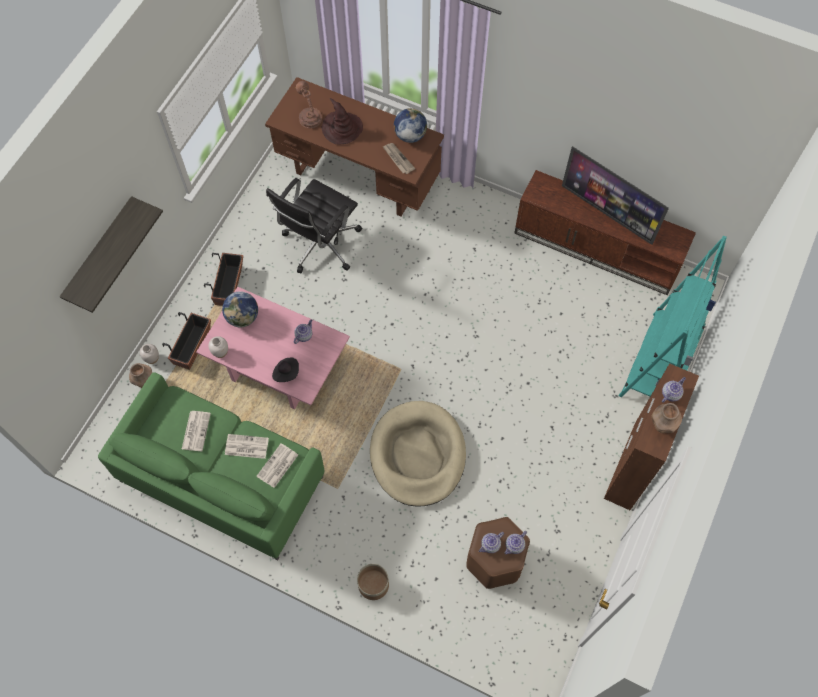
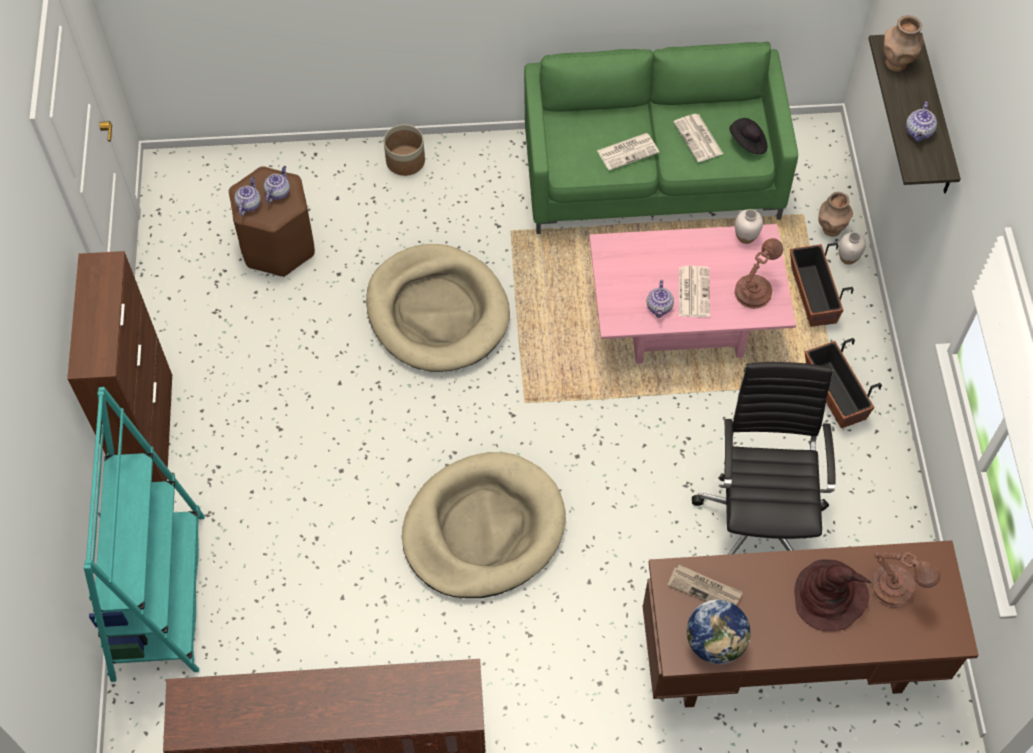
camera: 150 degrees right, 5 degrees down
globe [222,291,258,327] -> brown table lamp [735,238,783,309]
newspaper [257,443,298,488] -> newspaper moved to [679,266,710,317]
black hat [272,357,299,382] -> black hat moved to [730,118,767,154]
television [562,146,669,245] -> none
brown vase [651,403,682,433] -> brown vase moved to [883,15,924,72]
teapot [662,377,686,403] -> teapot moved to [906,102,937,142]
none -> beige dog bed [402,452,566,598]

